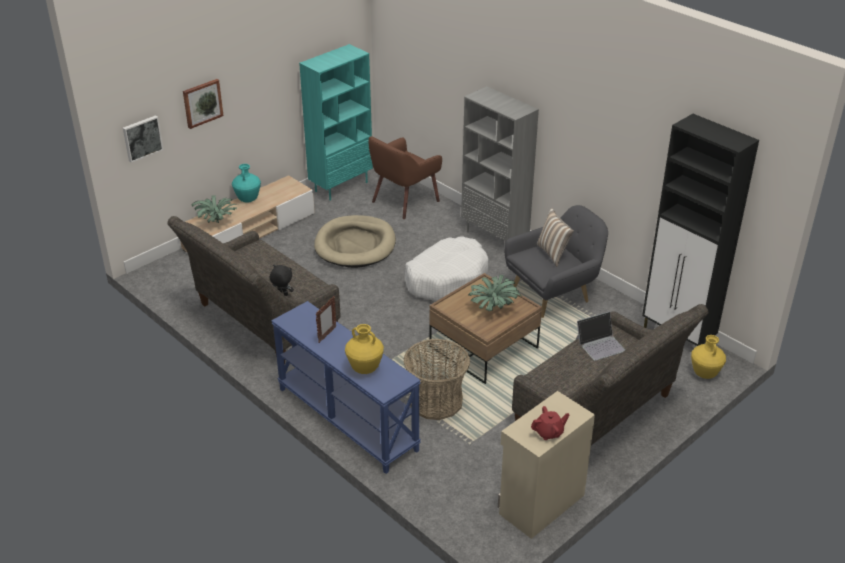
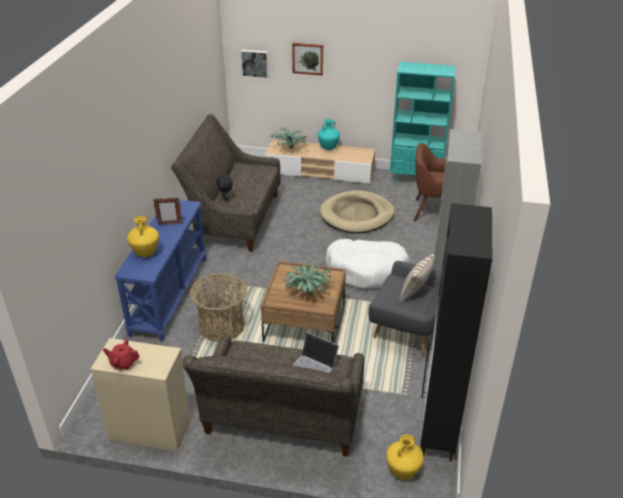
camera: 55 degrees right, 0 degrees up
red teapot [531,406,569,440] -> red teapot turned 150 degrees clockwise [103,339,140,370]

